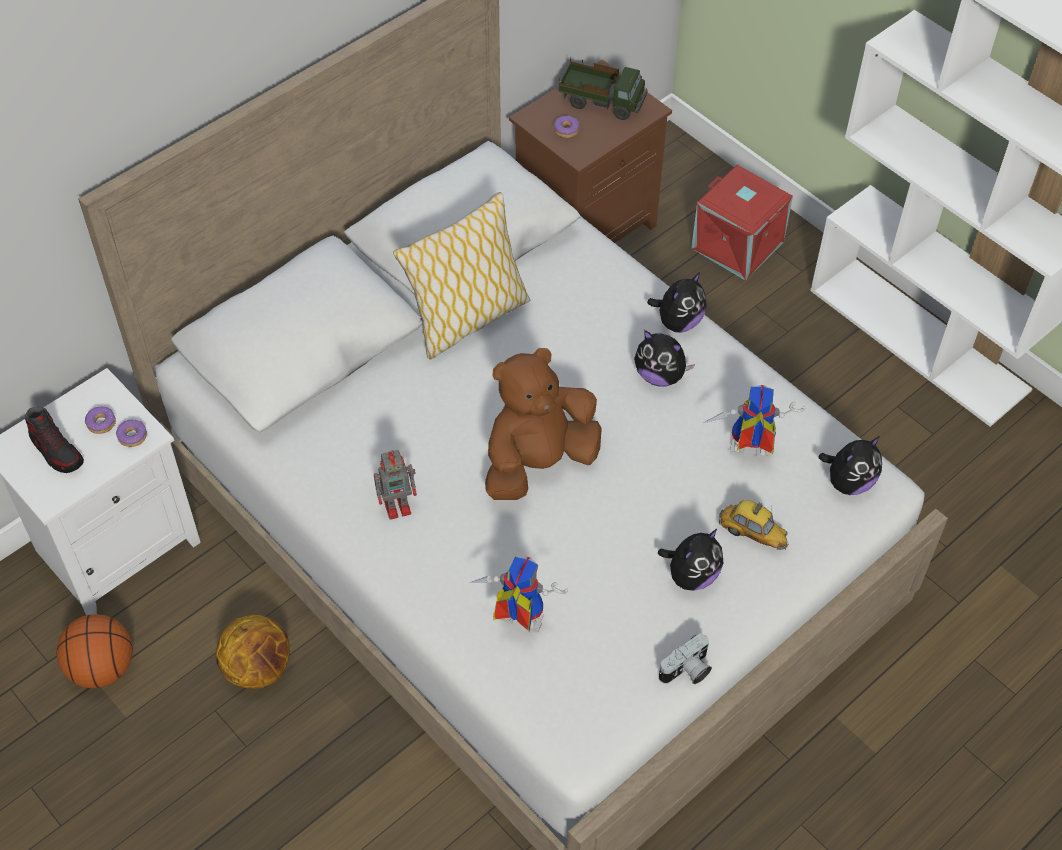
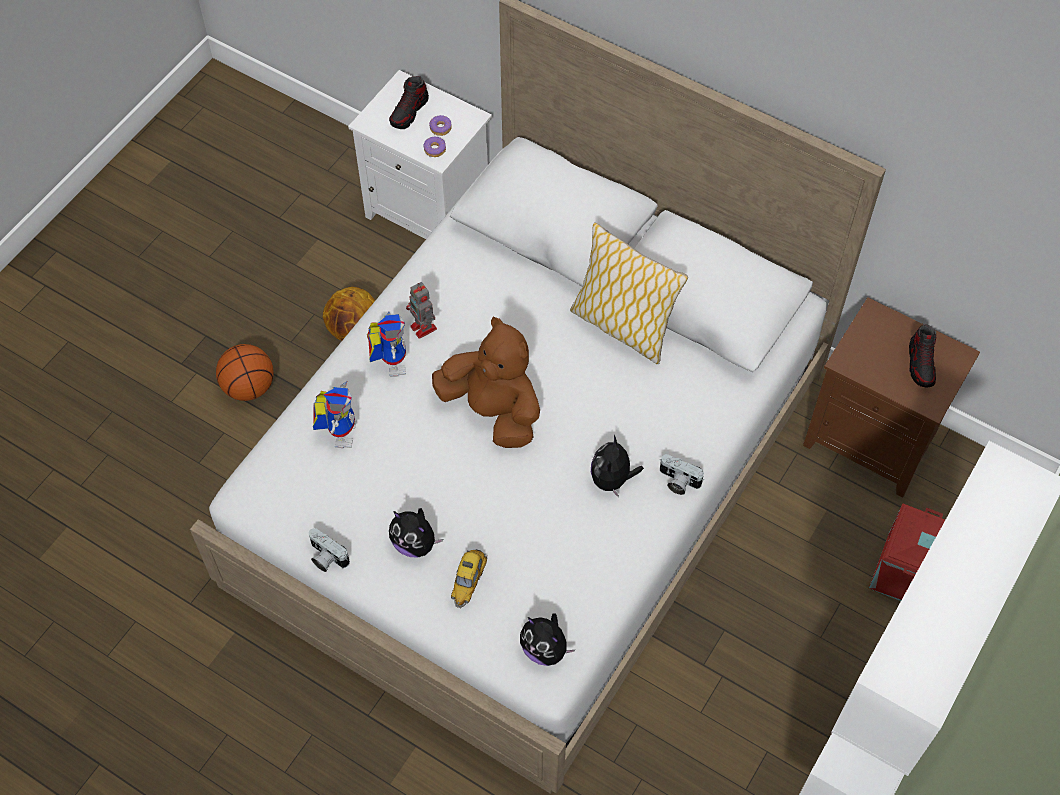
camera: 75 degrees right, 5 degrees up
basketball [56,614,133,688] -> basketball moved to [216,344,274,401]
donut [554,116,579,138] -> none
toy truck [559,57,648,120] -> shoe [909,324,936,388]
plush toy [647,272,707,333] -> camera [660,454,704,495]
toy robot [704,385,806,459] -> toy robot moved to [367,312,406,377]

